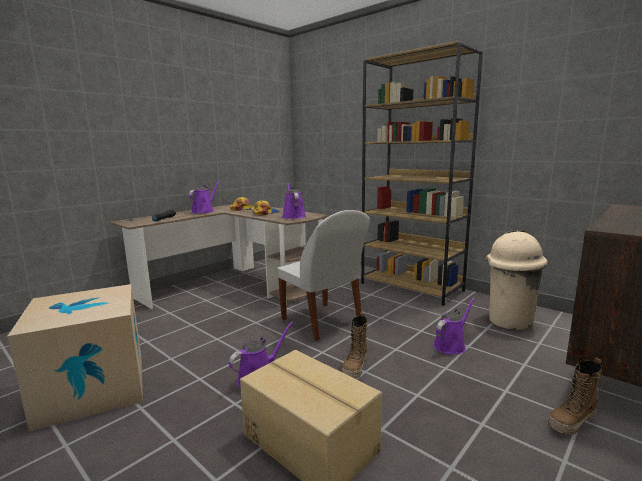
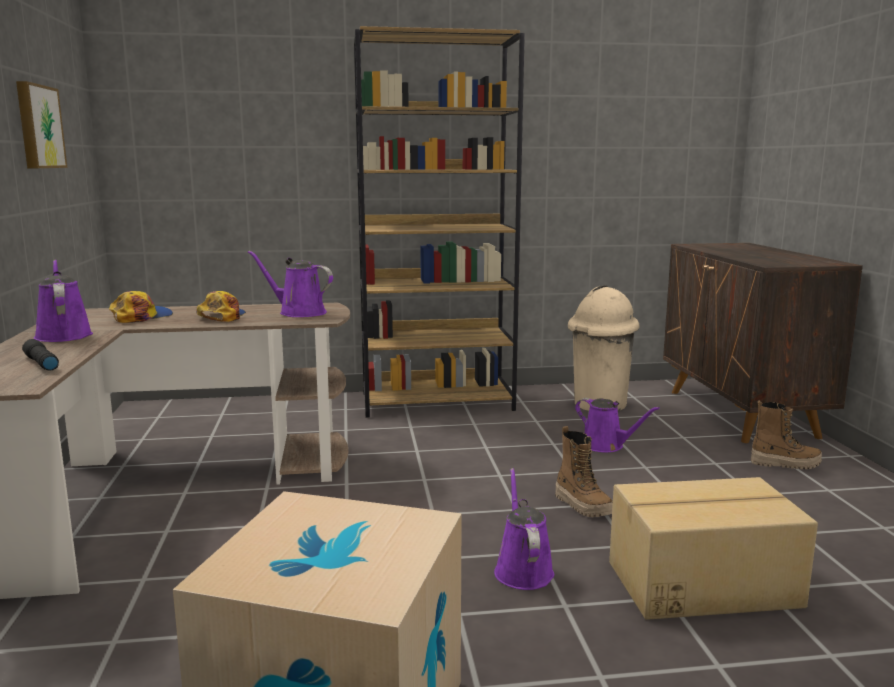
camera: 50 degrees left, 0 degrees up
white chair [277,210,370,341] -> none
purple watering can [433,298,475,354] -> purple watering can turned 135 degrees clockwise [575,398,660,453]
boot [548,357,602,435] -> boot turned 90 degrees counterclockwise [751,400,822,469]
none -> picture [16,81,67,168]

